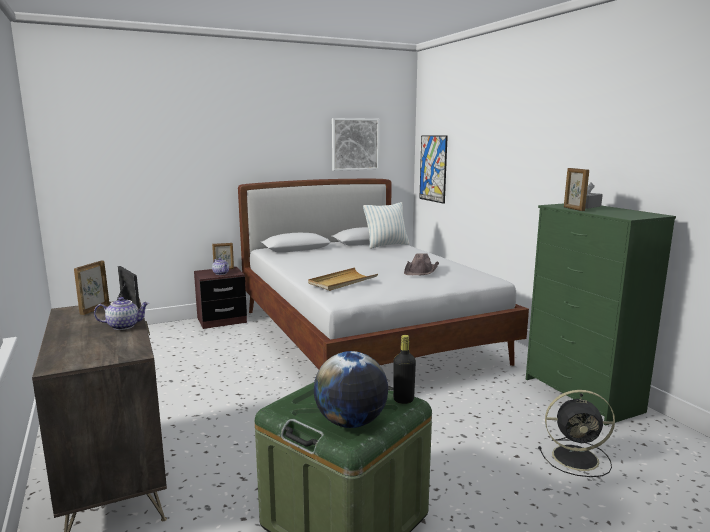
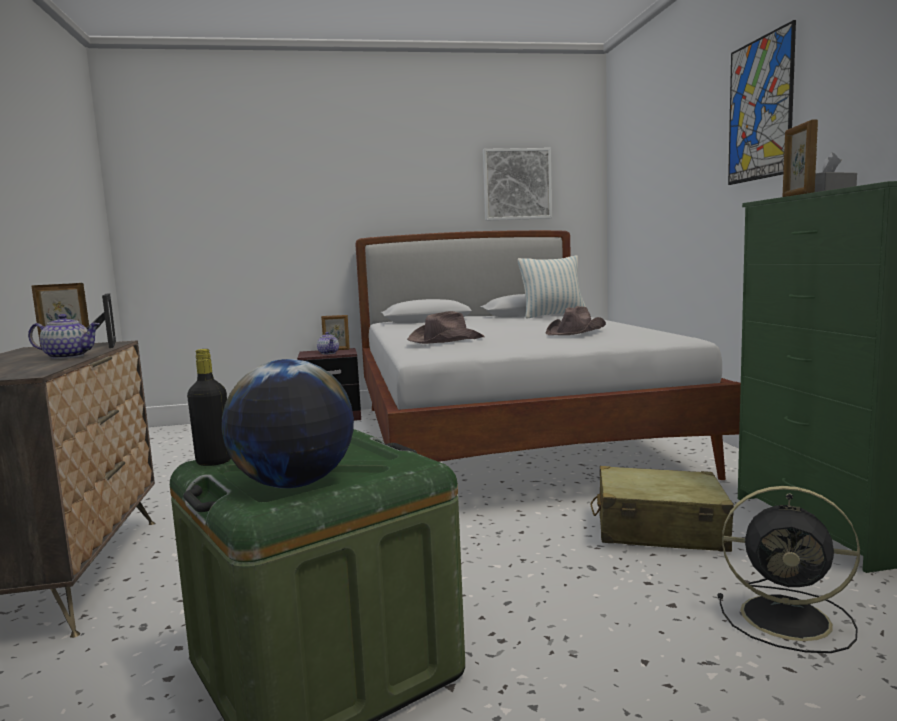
camera: 15 degrees right, 5 degrees down
beige tray [308,268,378,291] -> brown hat [407,311,485,344]
black bottle [393,335,416,404] -> black bottle moved to [187,349,231,466]
picture [419,135,448,204] -> picture moved to [728,20,796,185]
none -> beige suitcase [591,466,734,552]

